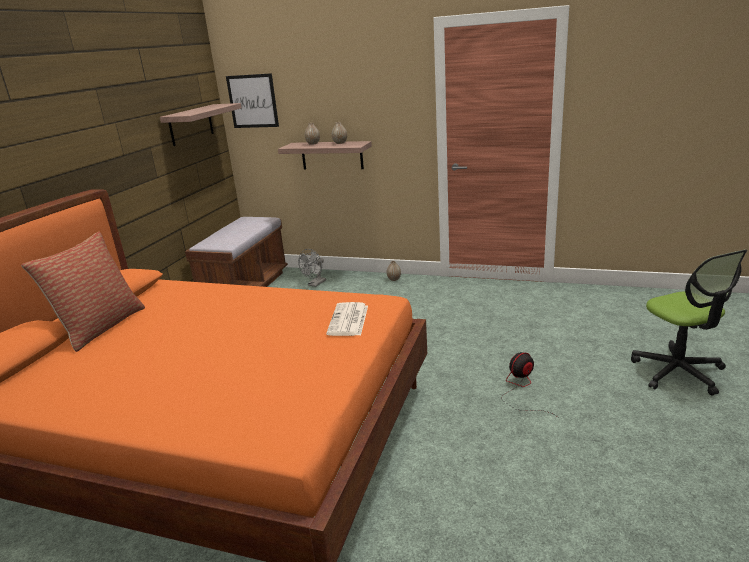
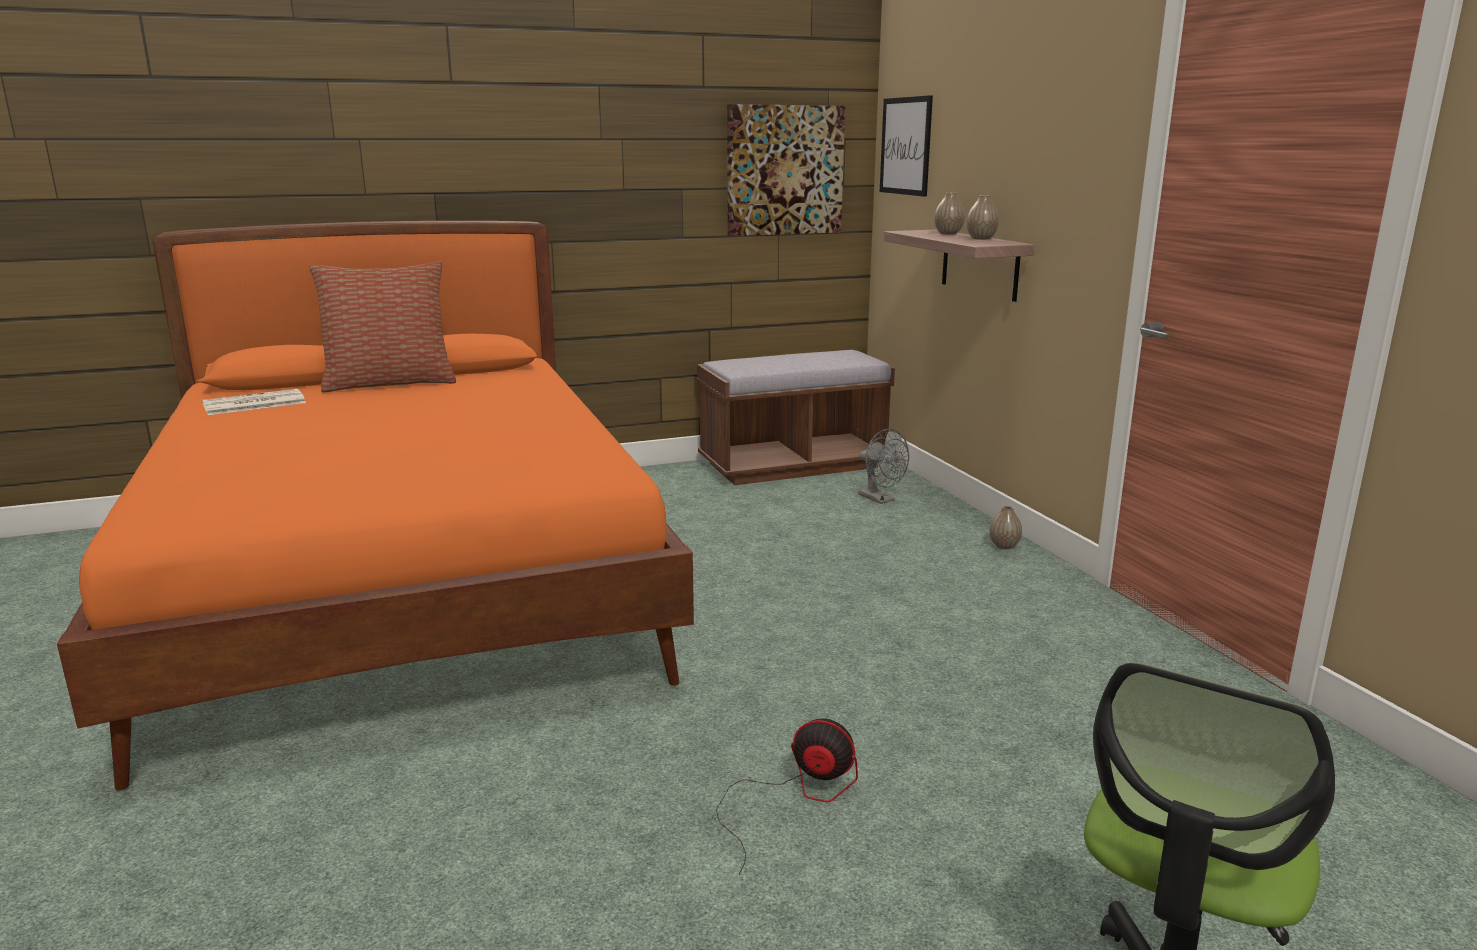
camera: 50 degrees right, 5 degrees down
shelf [160,103,241,146] -> picture [727,104,845,236]
grey fan [298,249,326,287] -> grey fan turned 120 degrees counterclockwise [858,429,909,504]
newspaper [326,302,368,336] -> newspaper moved to [202,389,306,415]

